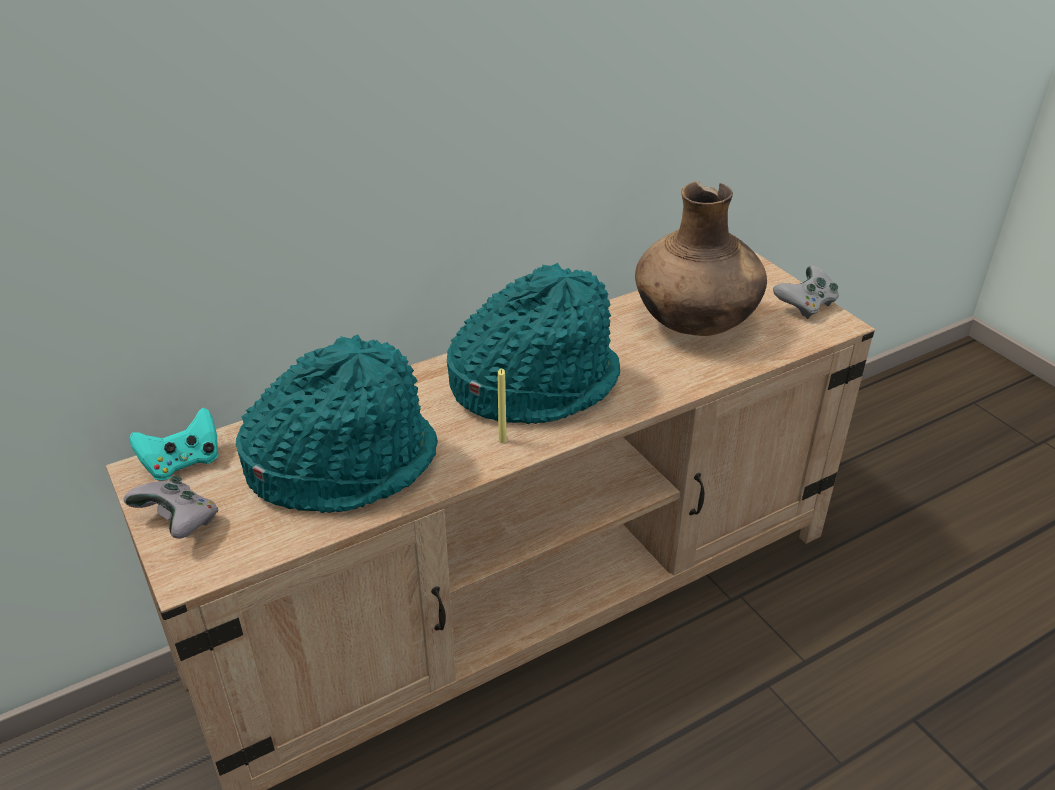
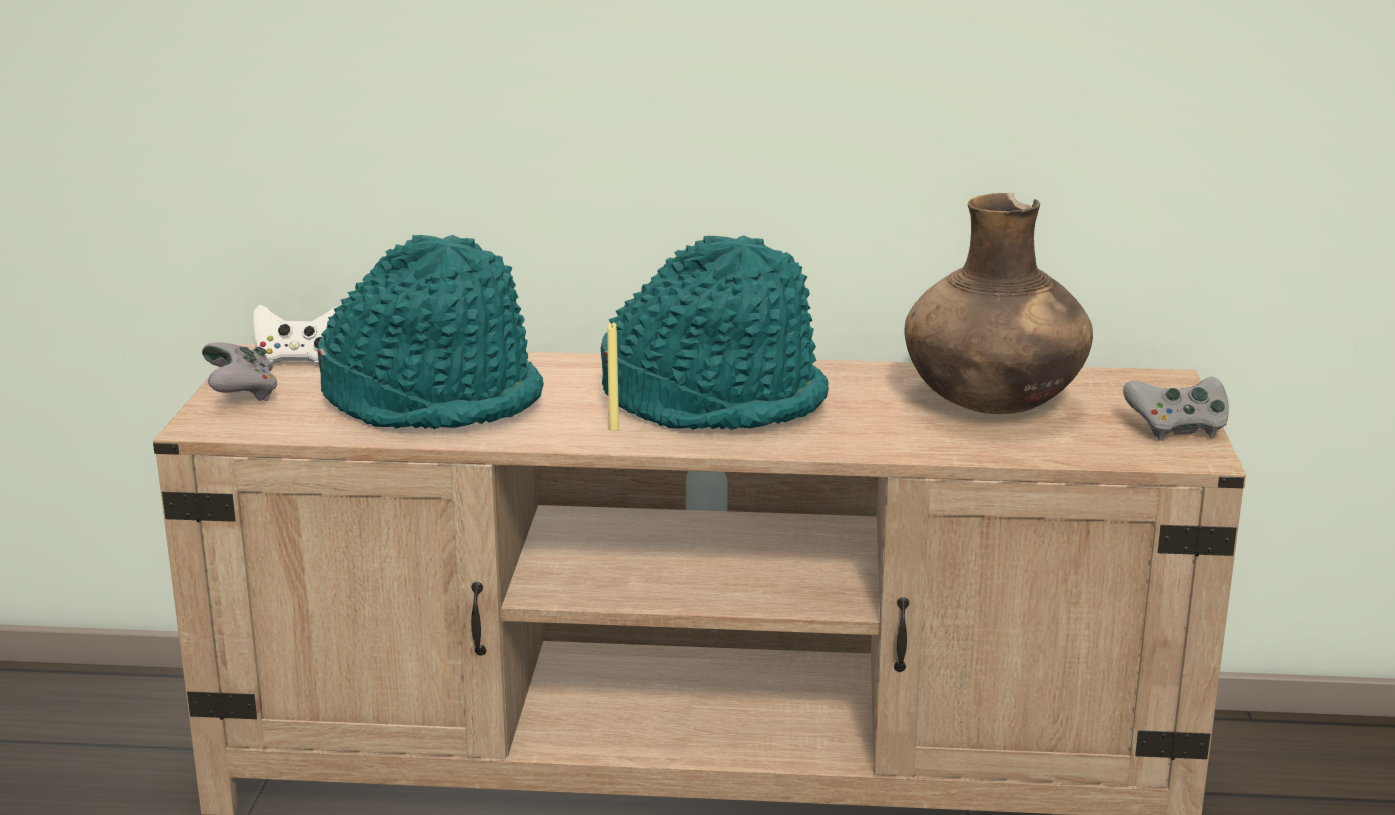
camera: 35 degrees right, 15 degrees down
turquoise game controller [129,407,219,481] -> white game controller [253,305,341,364]

